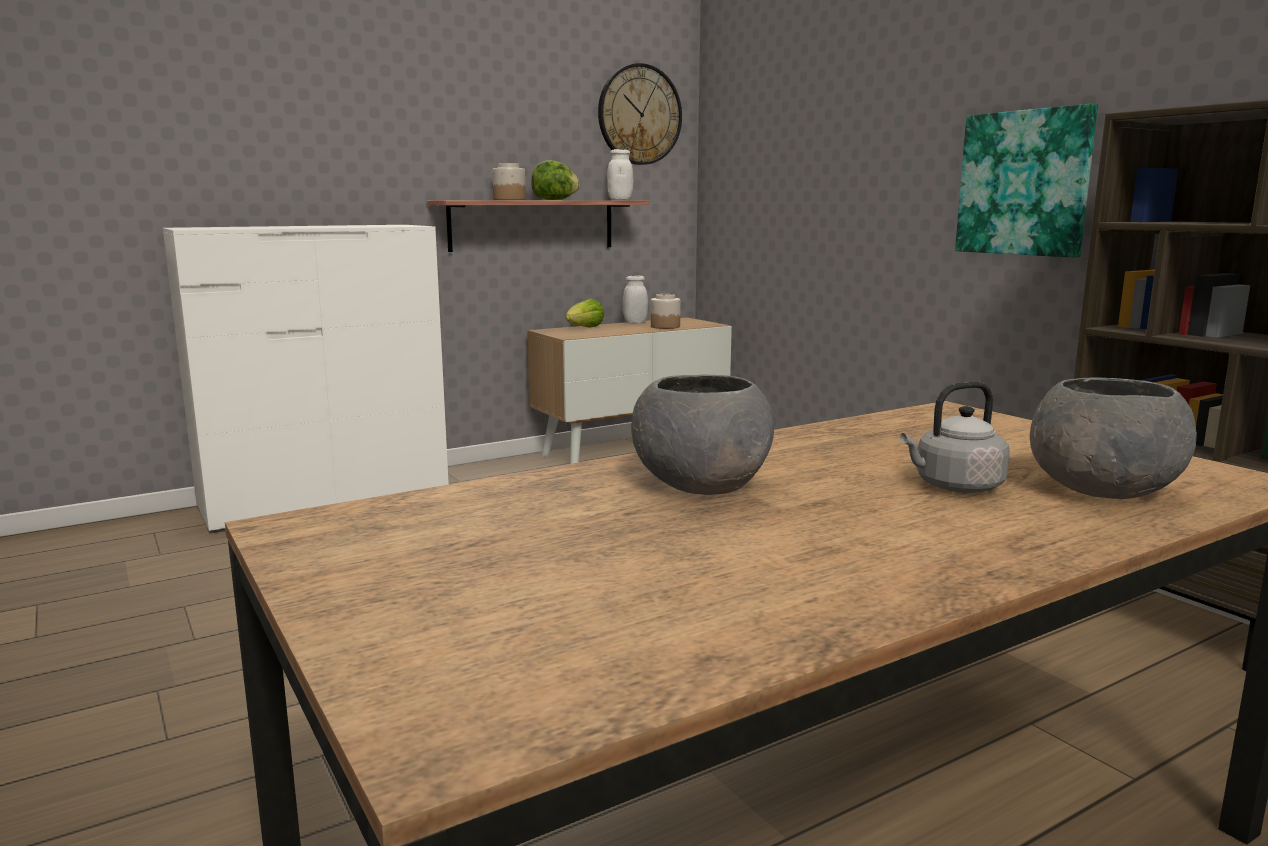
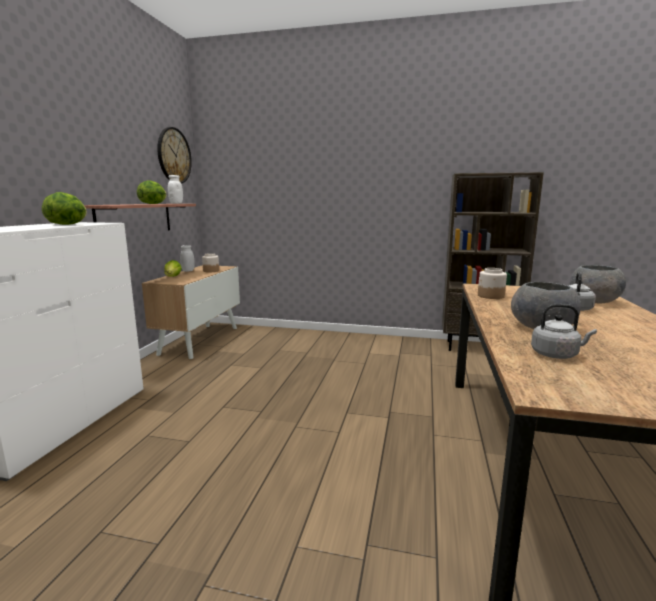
camera: 45 degrees left, 0 degrees up
jar [493,163,526,200] -> jar moved to [478,268,507,299]
picture [955,104,1098,258] -> none
none -> lettuce [42,192,87,225]
none -> grey kettle [531,304,597,359]

